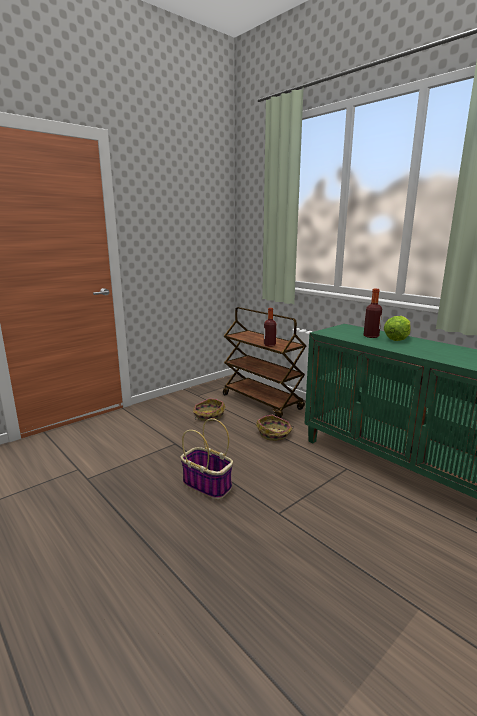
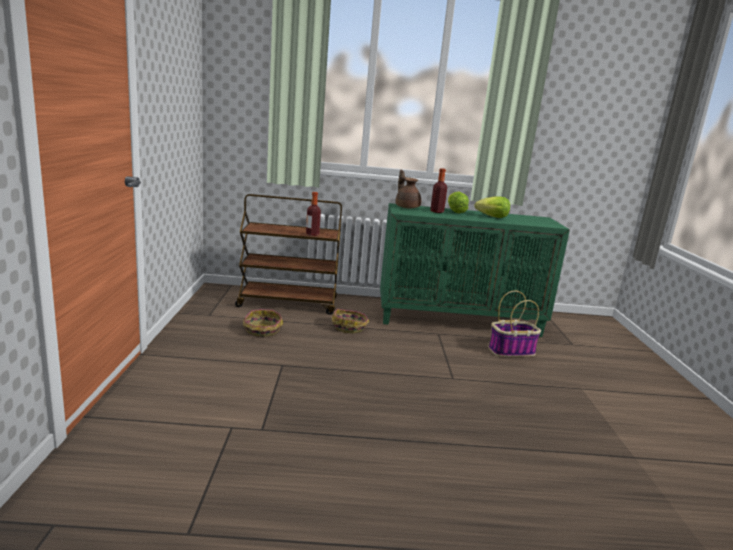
camera: 50 degrees left, 0 degrees up
basket [181,418,233,499] -> basket moved to [489,291,541,357]
none -> brown teapot [395,170,421,209]
none -> lettuce [474,196,510,218]

